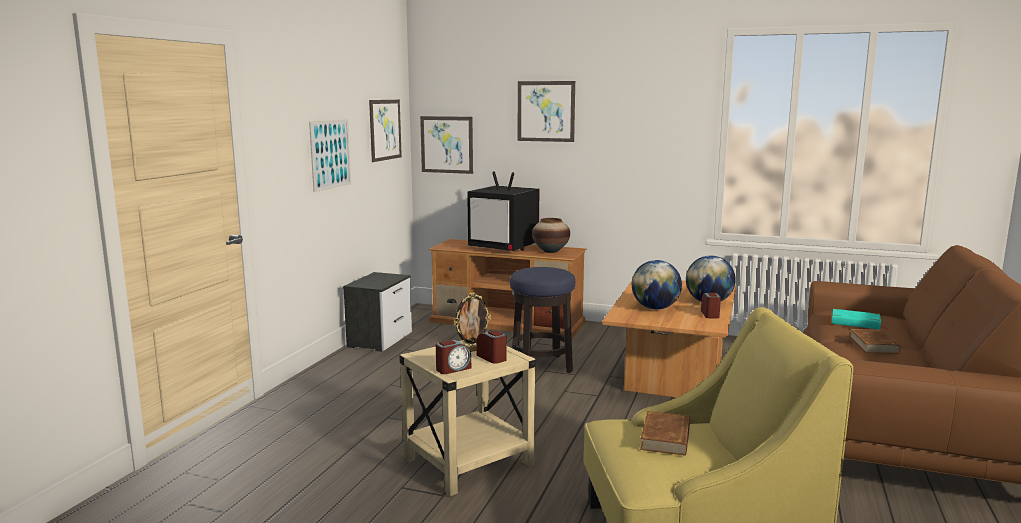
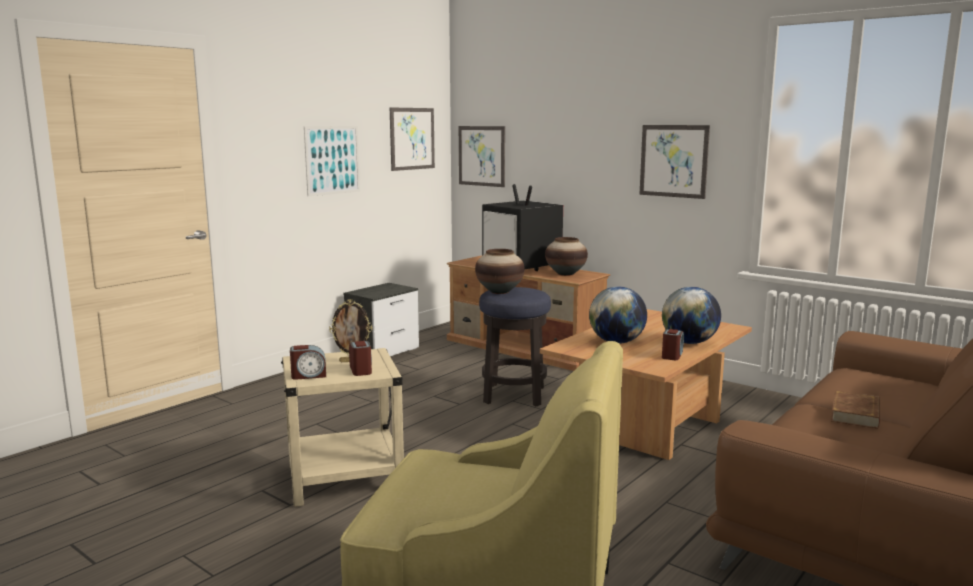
camera: 20 degrees right, 0 degrees up
picture [518,81,575,142] -> picture moved to [639,125,710,199]
brown book [640,411,690,455] -> none
turquoise book [832,309,889,329] -> none
none -> vase [475,249,525,294]

